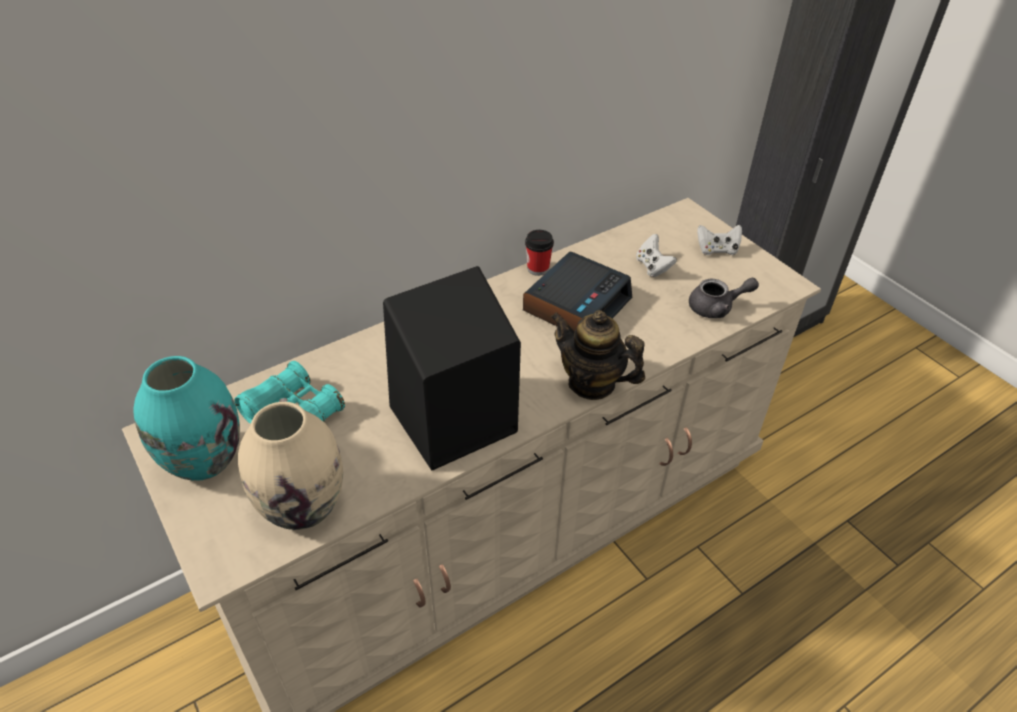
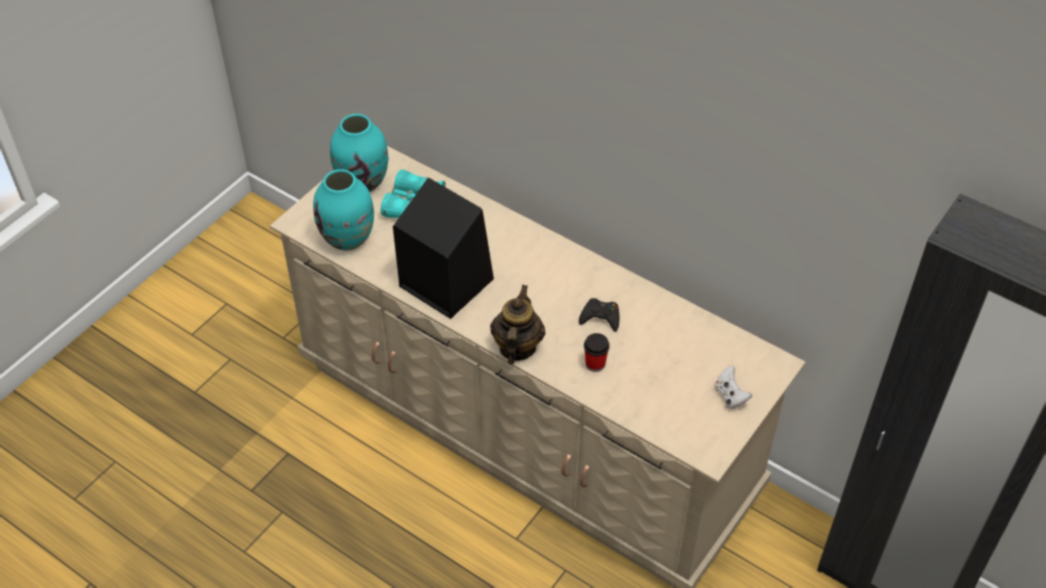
camera: 70 degrees right, 5 degrees up
beige vase [238,402,343,530] -> turquoise vase [313,169,374,251]
alarm clock [523,251,632,331] -> black game controller [579,298,619,332]
cup [525,230,554,276] -> cup moved to [584,333,610,372]
white game controller [636,234,677,277] -> none
grey teapot [689,278,759,318] -> none

